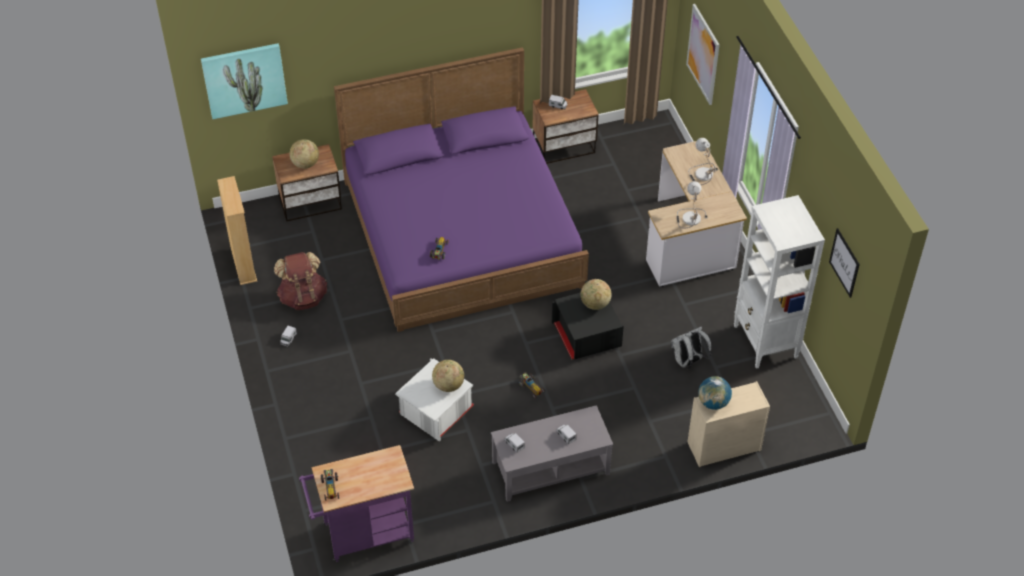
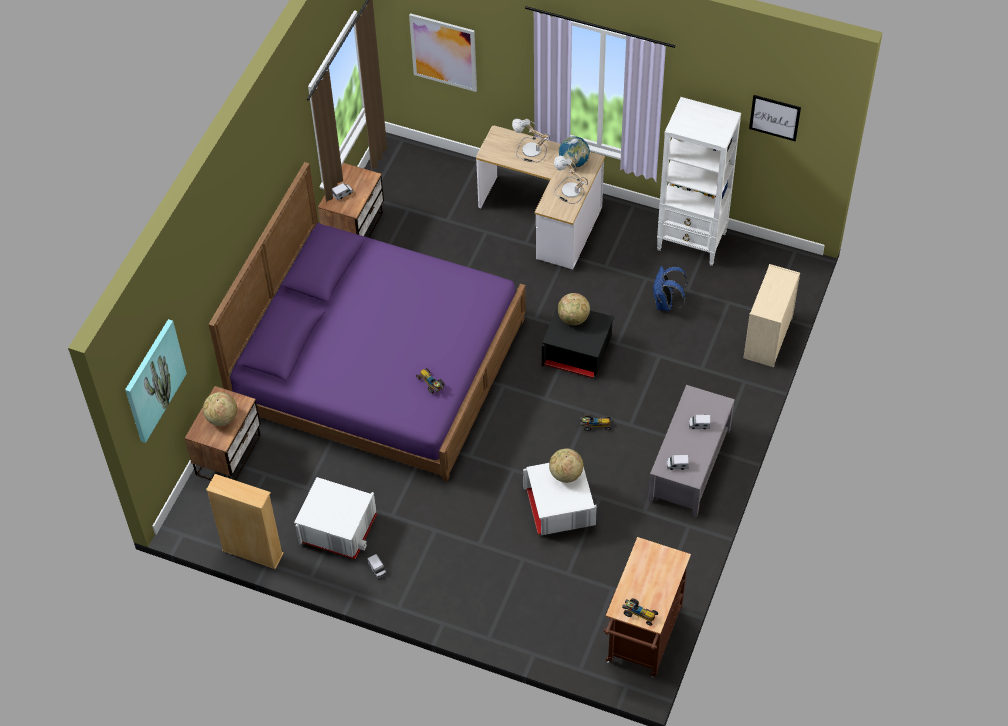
camera: 50 degrees left, 5 degrees up
brown backpack [274,252,327,310] -> white storage box [294,477,377,560]
purple cart [299,445,414,562] -> brown cart [604,537,691,678]
white backpack [671,326,711,369] -> blue backpack [652,266,688,311]
globe [698,376,732,410] -> globe moved to [559,136,590,168]

